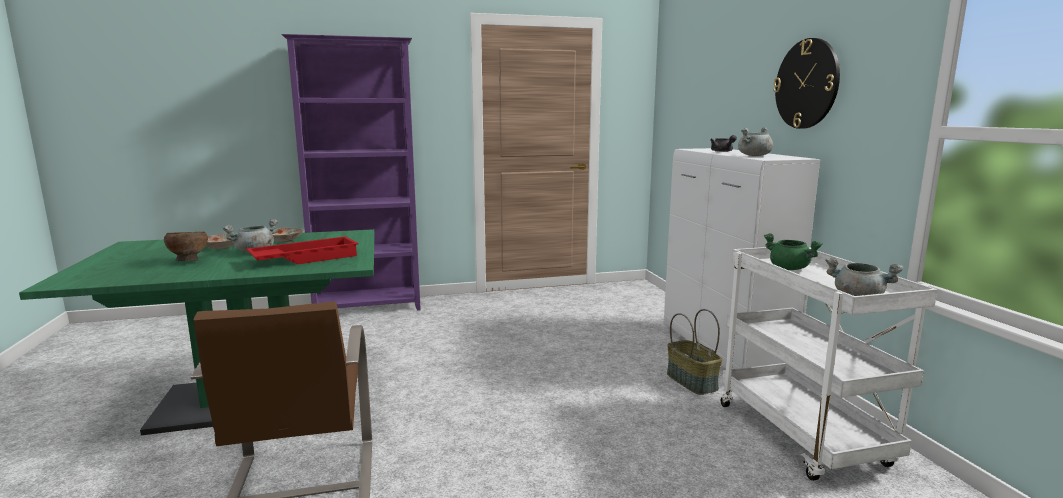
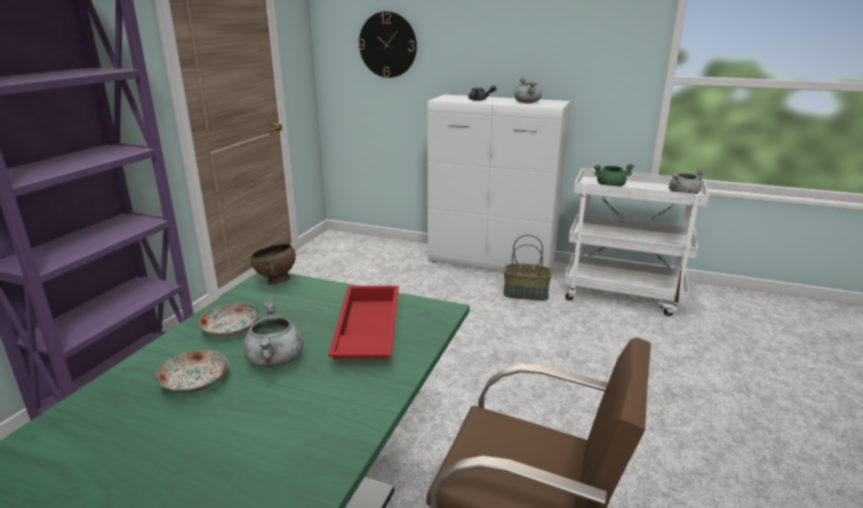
camera: 55 degrees left, 10 degrees up
brown bowl [164,232,208,261] -> brown bowl moved to [250,243,296,285]
wall clock [773,38,840,129] -> wall clock moved to [358,11,417,78]

